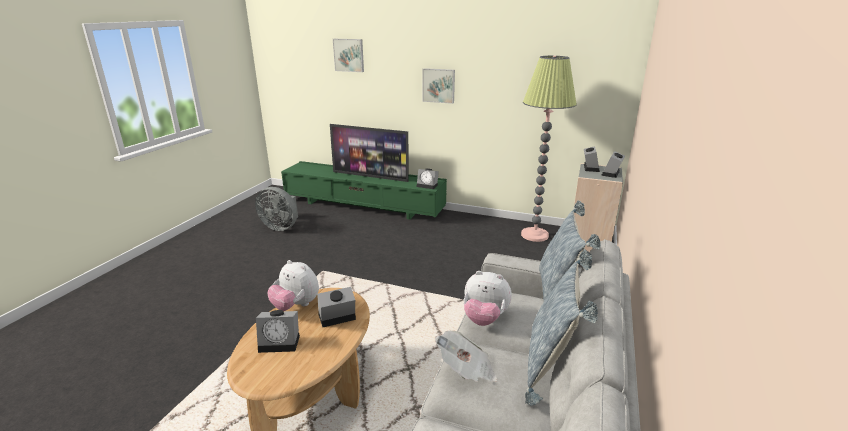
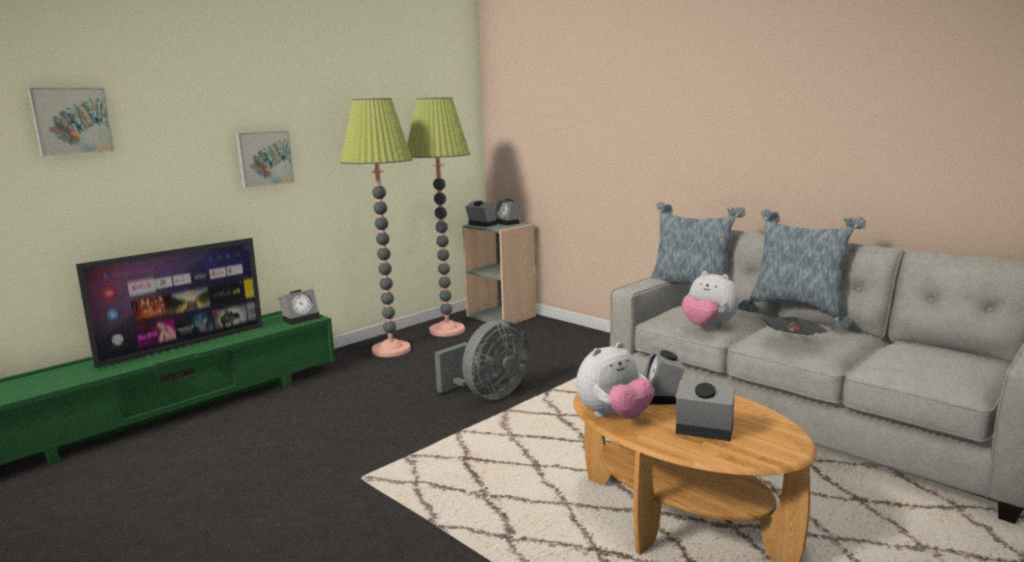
camera: 65 degrees left, 10 degrees down
grey fan [255,187,298,231] -> grey fan moved to [435,319,529,400]
alarm clock [256,310,300,353] -> alarm clock turned 90 degrees counterclockwise [676,380,735,442]
plush toy [464,271,512,326] -> plush toy turned 90 degrees clockwise [682,271,739,327]
none -> floor lamp [340,97,412,357]

